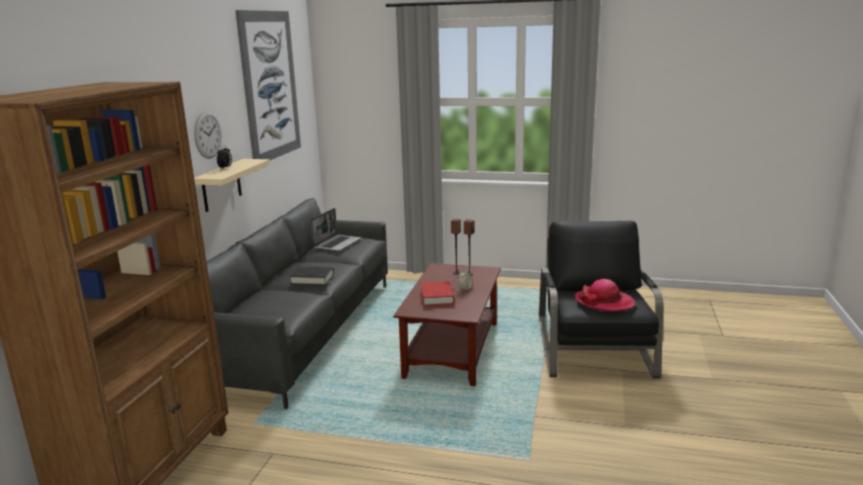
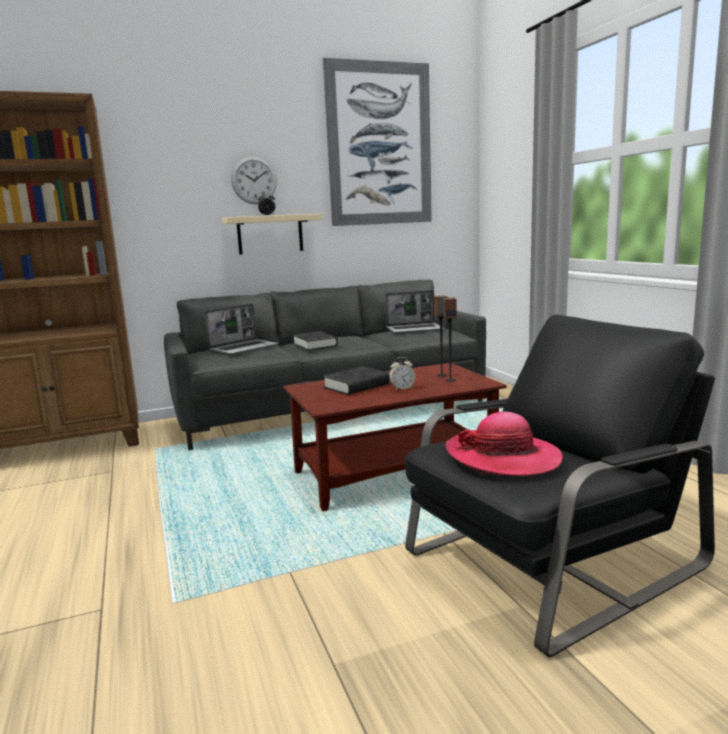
camera: 55 degrees right, 5 degrees down
red book [421,281,455,306] -> black book [323,366,389,395]
none -> laptop [204,304,278,355]

